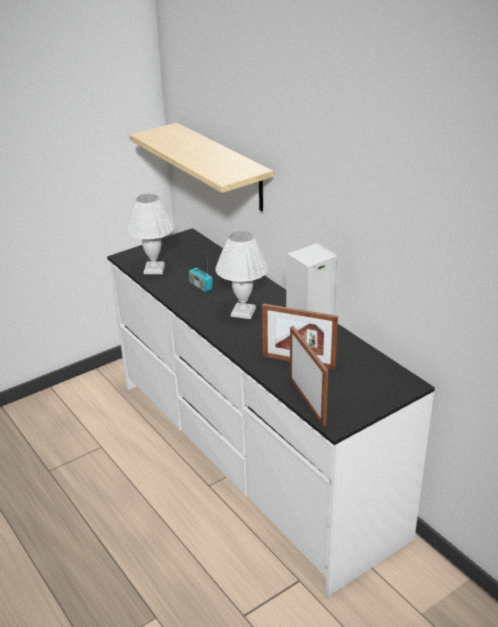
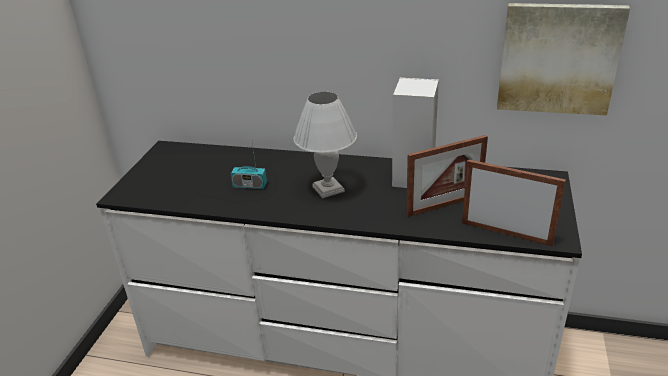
camera: 40 degrees left, 0 degrees up
white table lamp [126,194,175,274] -> none
shelf [129,123,274,211] -> none
none -> picture [497,3,630,116]

